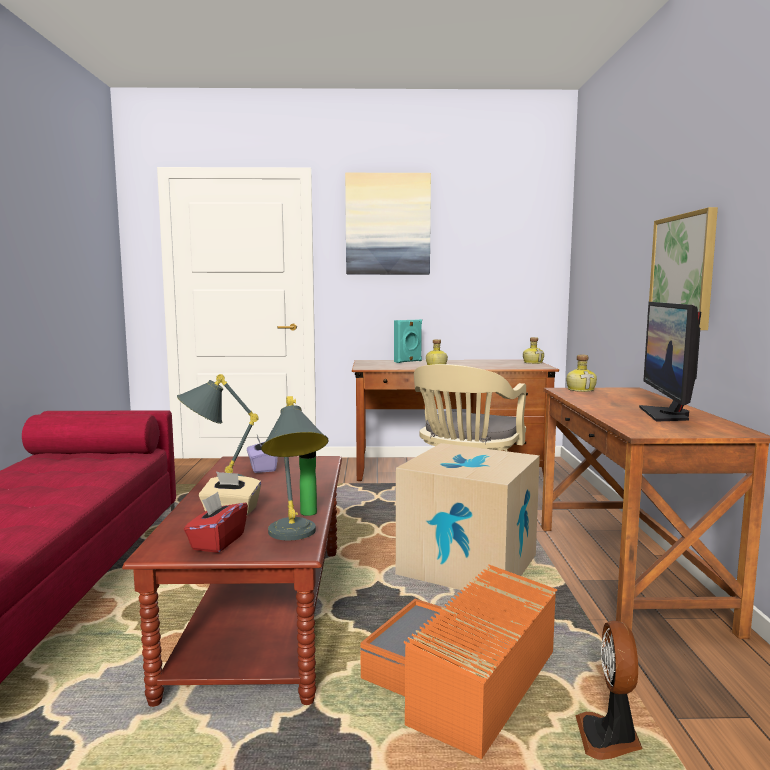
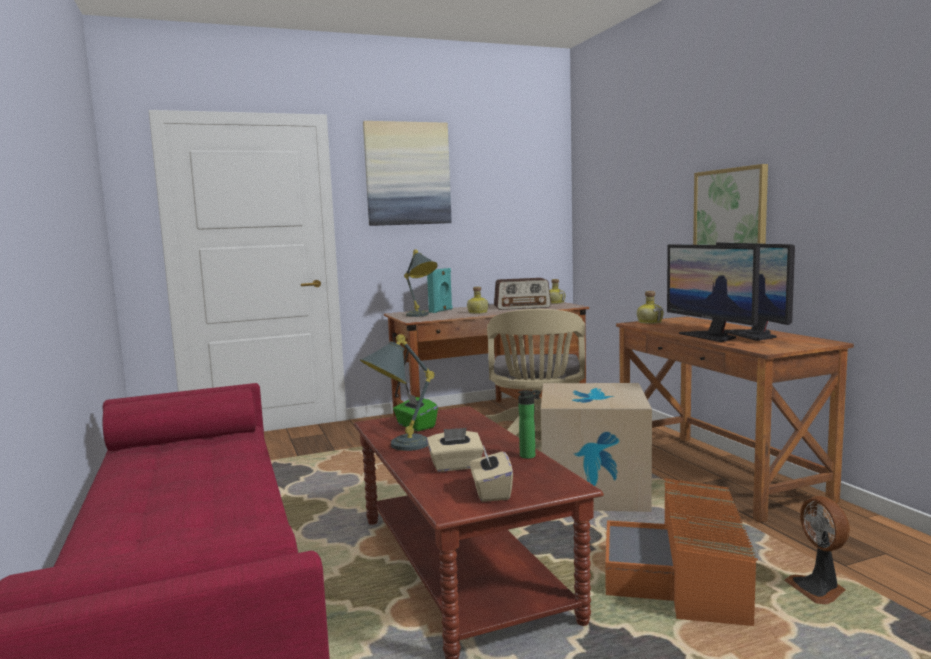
camera: 20 degrees left, 0 degrees up
red tissue box [184,492,248,553] -> beige tissue box [470,445,513,502]
purple tissue box [247,435,278,473] -> green tissue box [393,393,438,431]
grey table lamp [261,396,329,541] -> grey table lamp moved to [404,249,438,317]
none -> radio [494,278,551,310]
none -> monitor [667,244,760,342]

